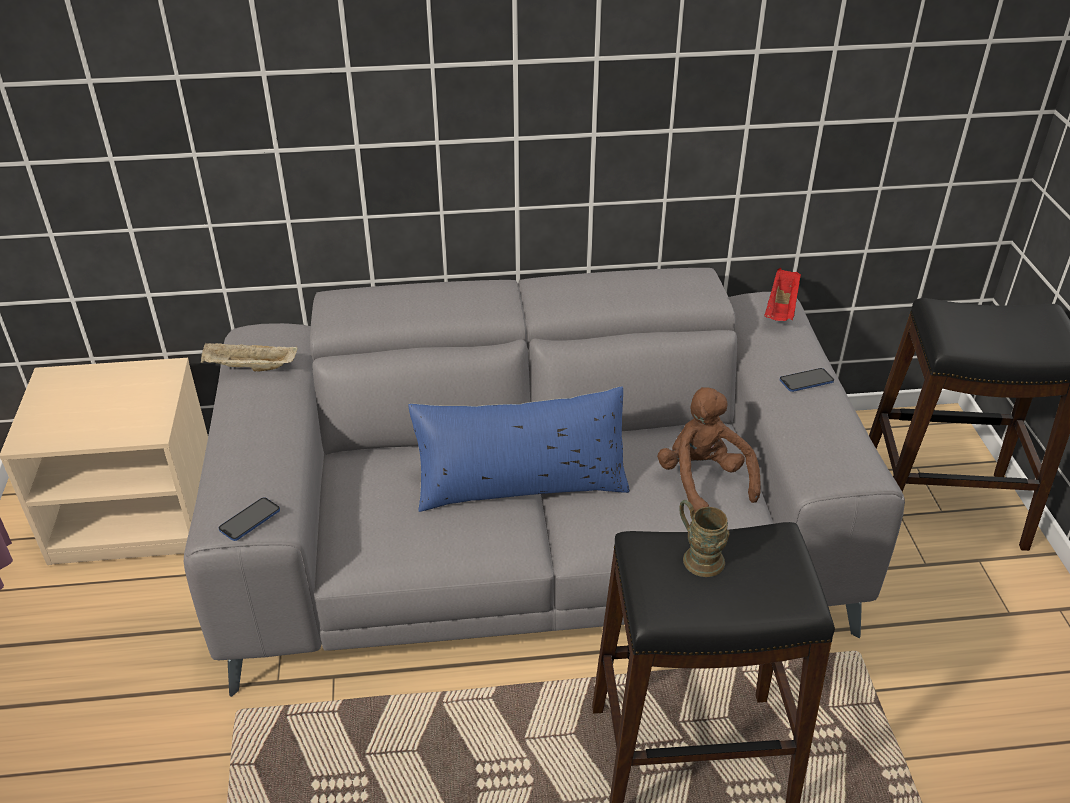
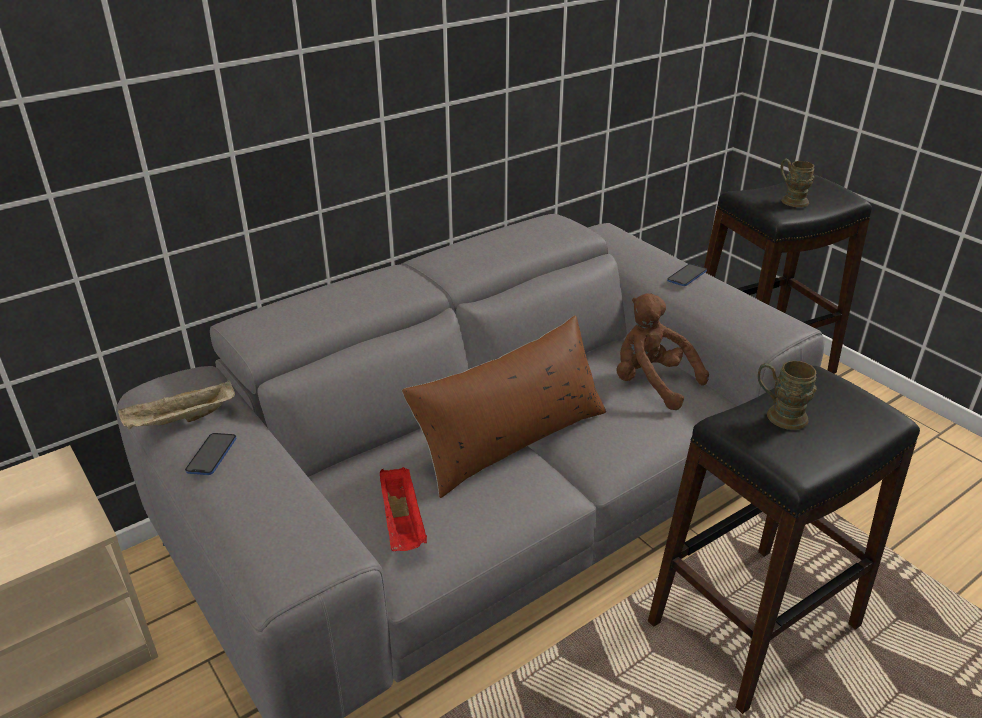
camera: 30 degrees left, 5 degrees down
phone [219,497,280,541] -> phone moved to [185,433,237,475]
blue pillow [408,386,630,512] -> brown pillow [402,315,606,498]
red tray [765,268,801,321] -> red tray moved to [380,467,427,551]
none -> brown mug [781,159,814,207]

